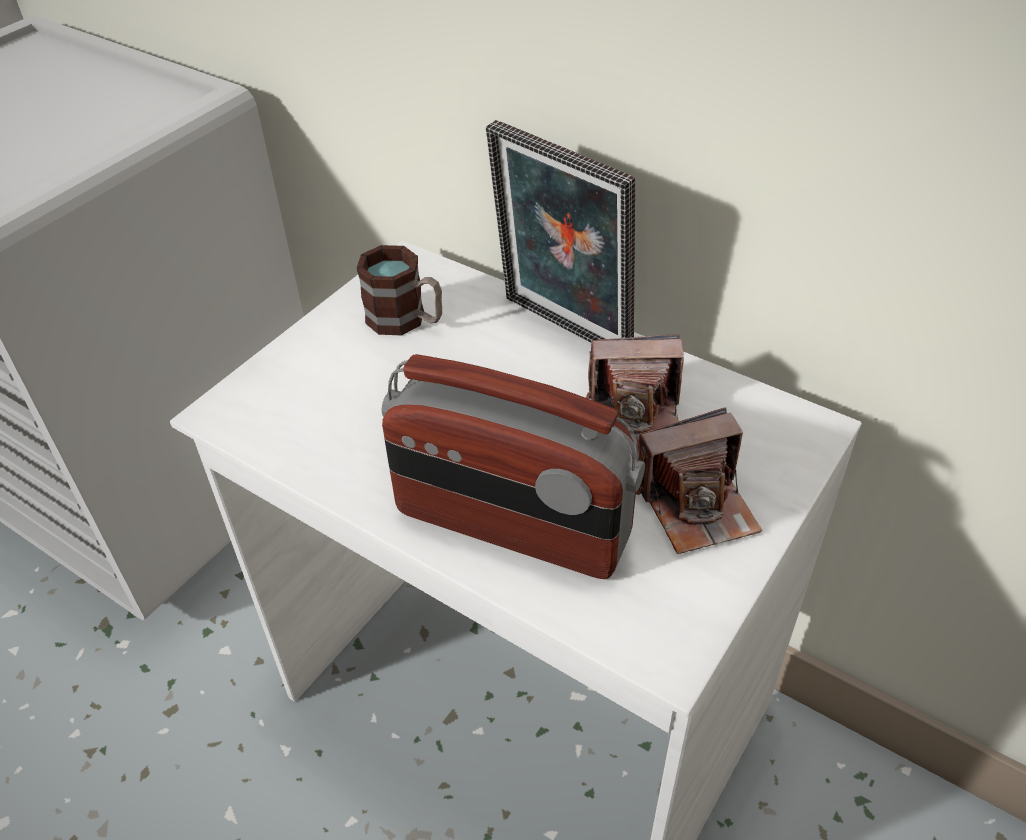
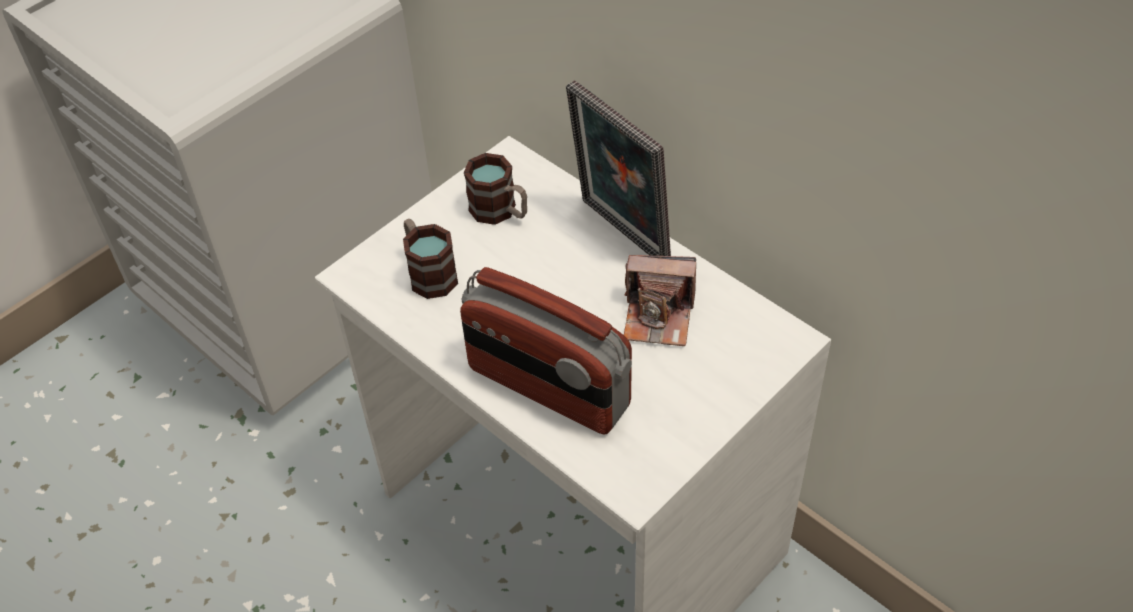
camera: 10 degrees right, 5 degrees up
camera [636,408,762,554] -> none
none -> mug [403,219,458,299]

